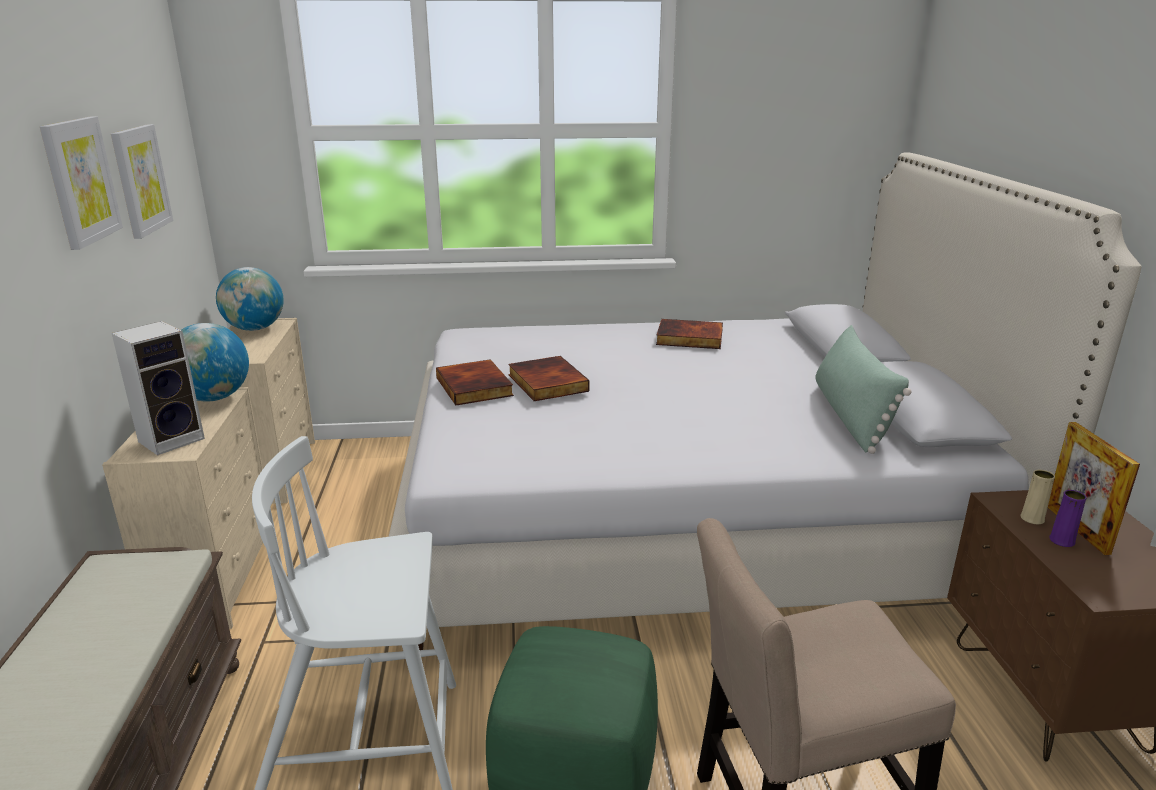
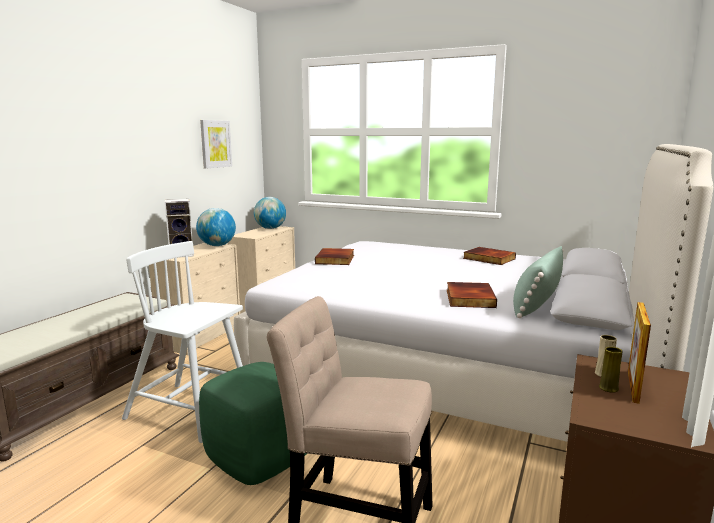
camera: 30 degrees right, 10 degrees down
picture [40,117,123,250] -> none
book [508,356,589,401] -> book moved to [447,282,497,308]
purple vase [1049,490,1086,547] -> yellow vase [599,347,622,393]

